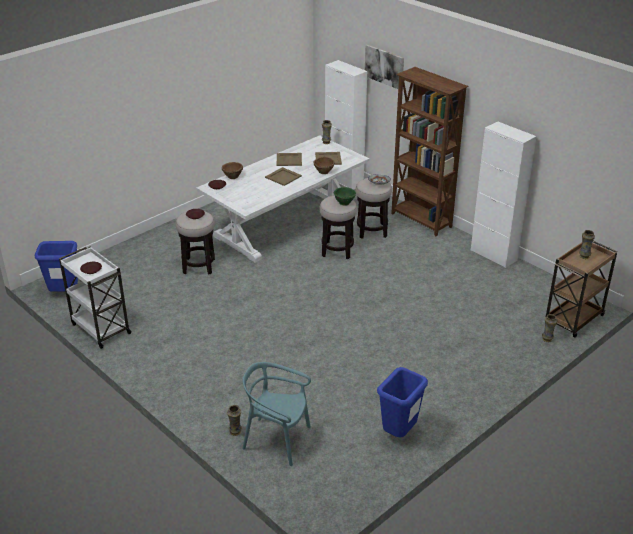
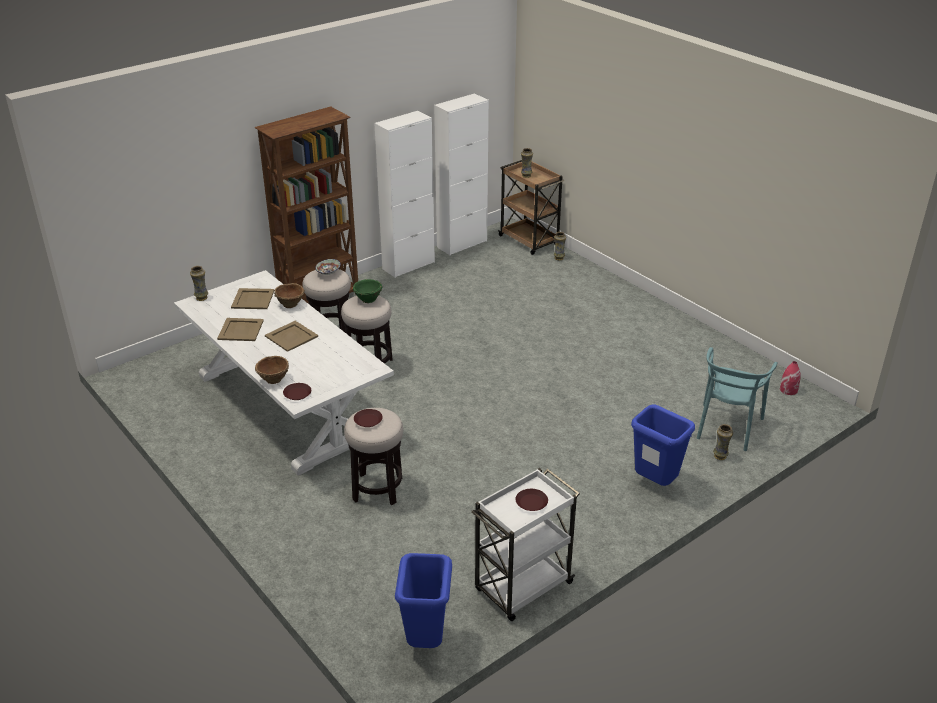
camera: 85 degrees left, 0 degrees up
white cabinet [325,60,367,190] -> white cabinet moved to [434,94,489,255]
picture [365,45,404,89] -> none
blue trash can [377,367,428,437] -> blue trash can moved to [631,404,695,486]
none -> red vase [780,361,801,395]

